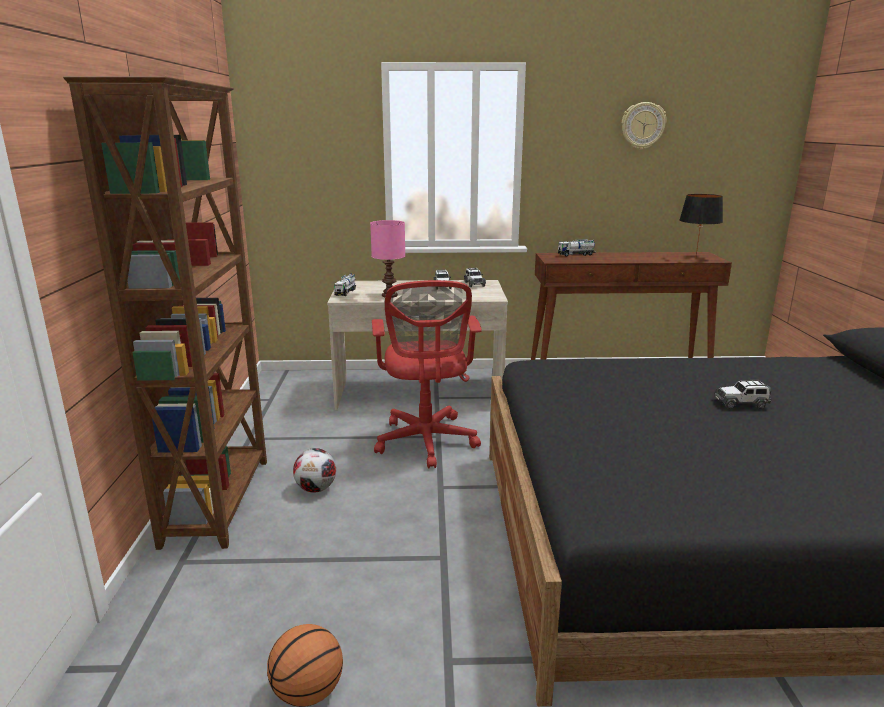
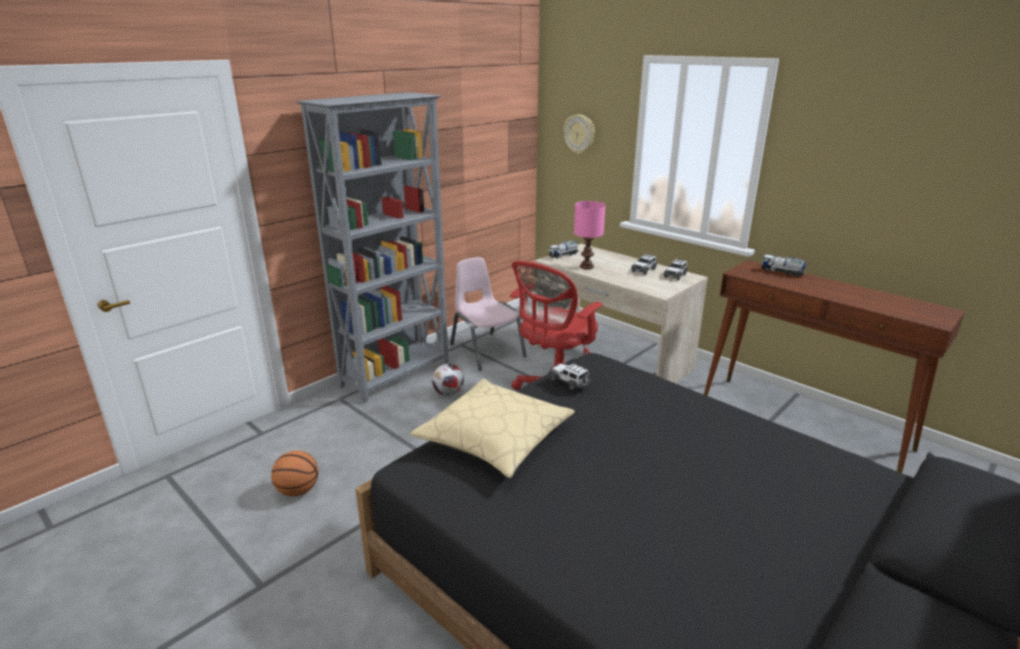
camera: 45 degrees right, 5 degrees up
brown bookcase [63,76,267,550] -> grey bookcase [296,92,449,403]
wall clock [622,102,667,150] -> wall clock moved to [563,114,594,154]
black table lamp [679,194,723,255] -> none
toy car [714,380,771,409] -> toy car moved to [548,363,591,390]
none -> beige pillow [410,379,574,478]
none -> pink chair [450,257,527,371]

